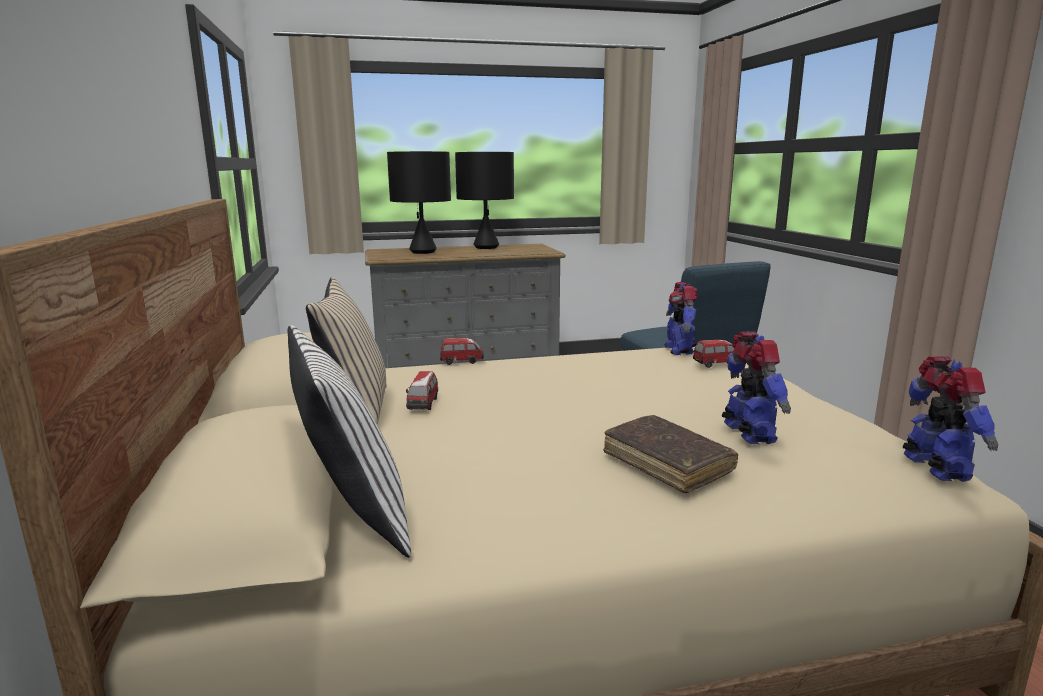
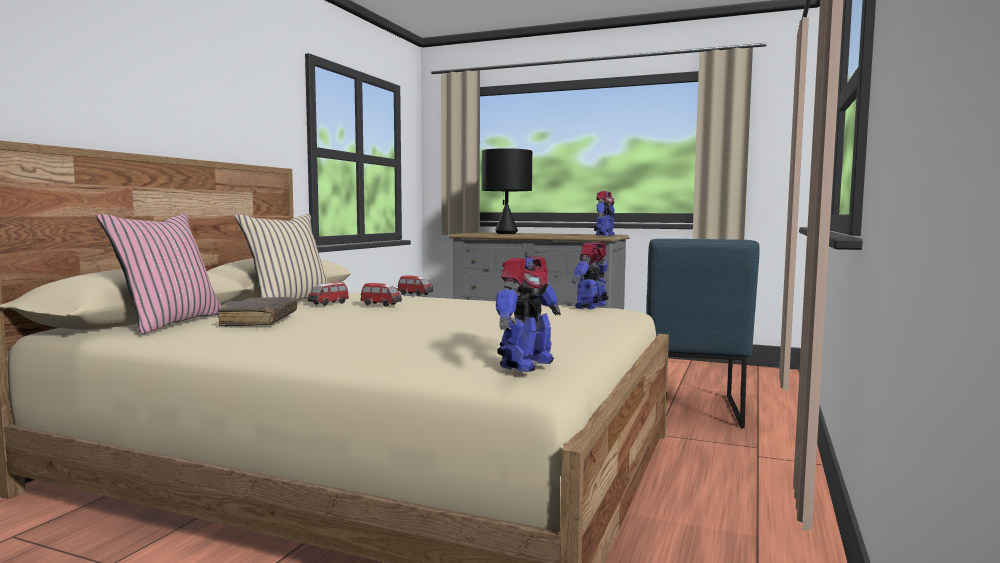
camera: 35 degrees right, 10 degrees down
white pillow [288,325,411,558] -> pink pillow [97,213,222,334]
black table lamp [455,152,514,249] -> none
brown book [603,415,738,493] -> brown book moved to [218,297,297,327]
toy car [693,340,734,368] -> toy car moved to [361,283,402,307]
toy robot [722,331,791,444] -> toy robot moved to [594,191,616,236]

